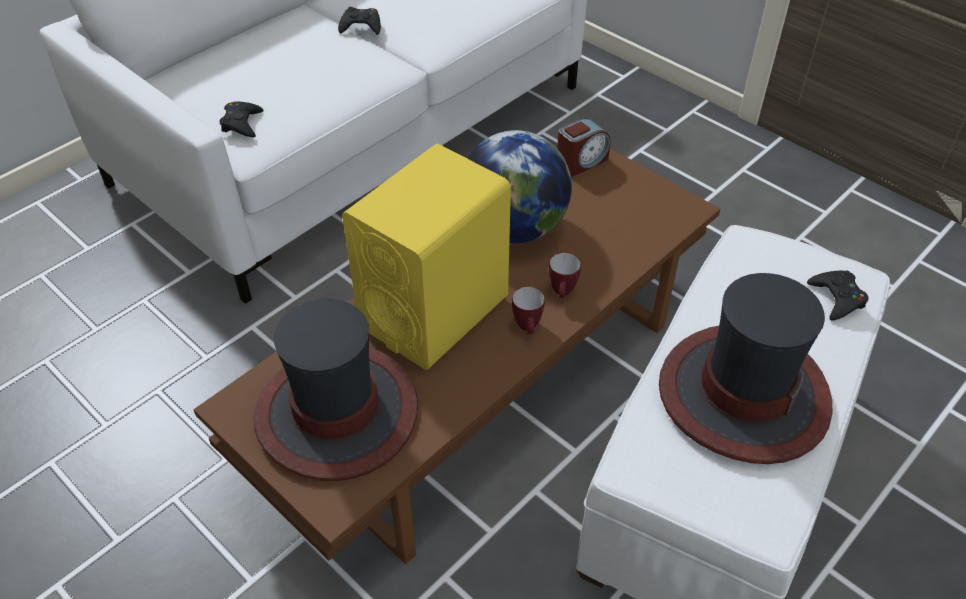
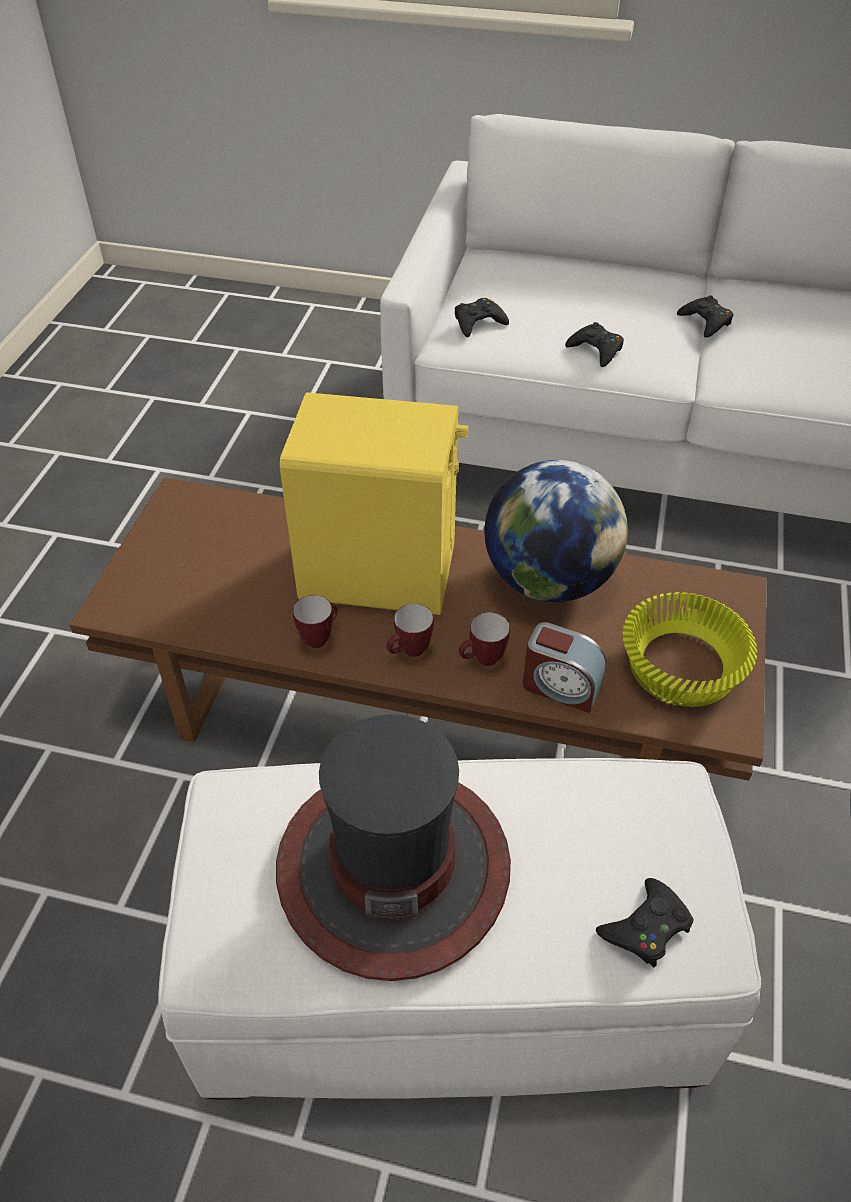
camera: 60 degrees right, 0 degrees up
hat [254,299,418,481] -> none
alarm clock [557,118,610,176] -> alarm clock moved to [523,622,606,713]
none -> mug [293,595,338,648]
none -> black game controller [565,322,624,367]
none -> yellow bowl [623,592,757,707]

